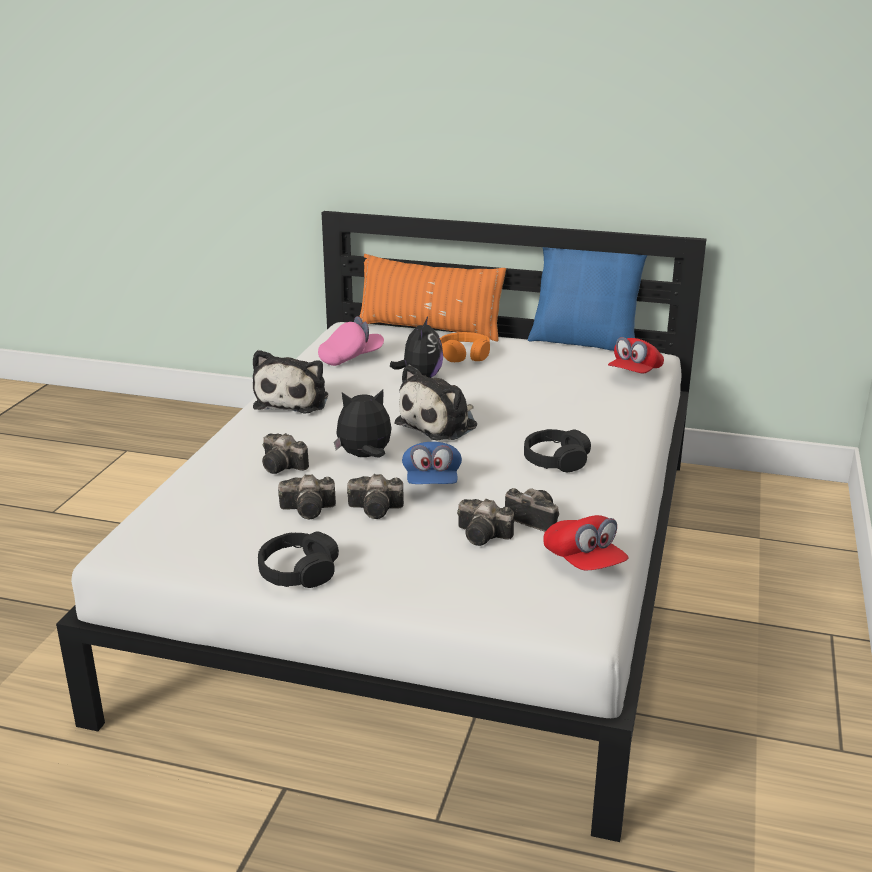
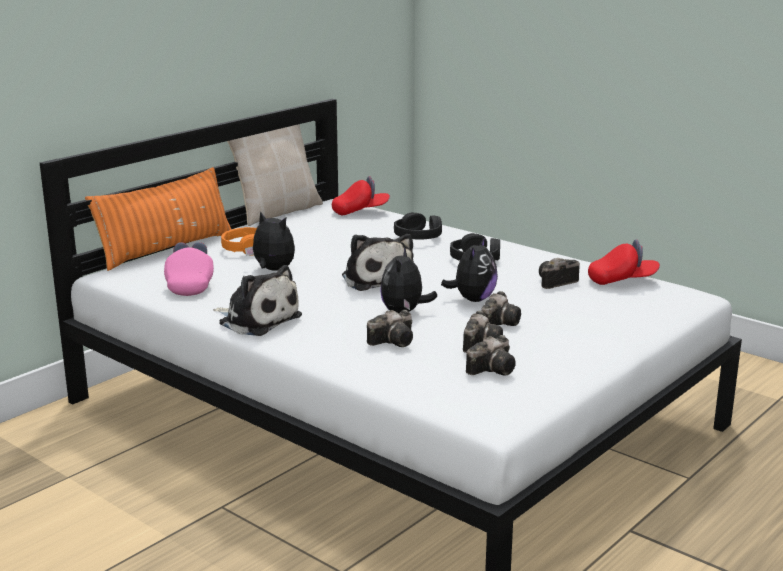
camera: 65 degrees left, 5 degrees down
black headphones [258,531,339,588] -> black headphones moved to [394,212,442,240]
blue cap [402,442,462,484] -> plush toy [441,237,498,302]
camera [457,499,514,546] -> camera moved to [466,335,516,375]
blue pillow [528,247,647,351] -> beige pillow [227,124,323,226]
red cap [608,337,664,374] -> red cap turned 75 degrees counterclockwise [332,176,390,215]

